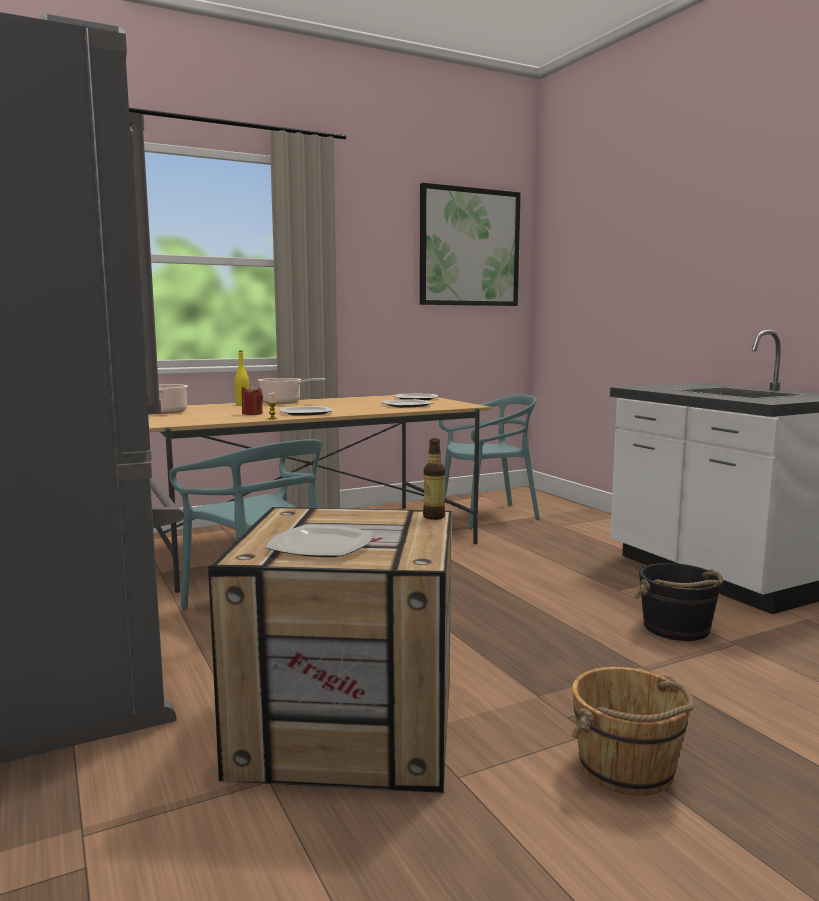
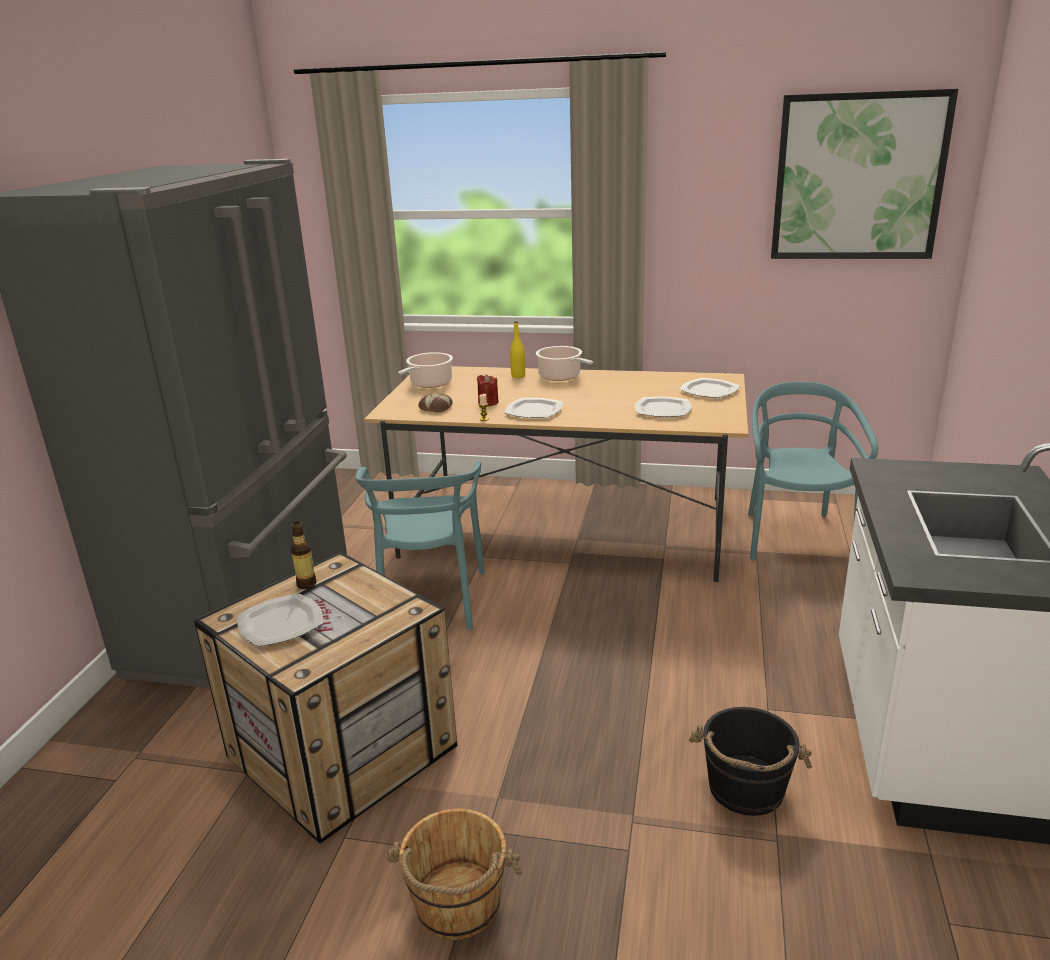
camera: 40 degrees right, 15 degrees up
bottle [423,438,445,520] -> bottle moved to [291,521,317,589]
turquoise chair [439,394,540,529] -> turquoise chair turned 105 degrees counterclockwise [748,382,878,560]
none -> bread [419,393,453,413]

